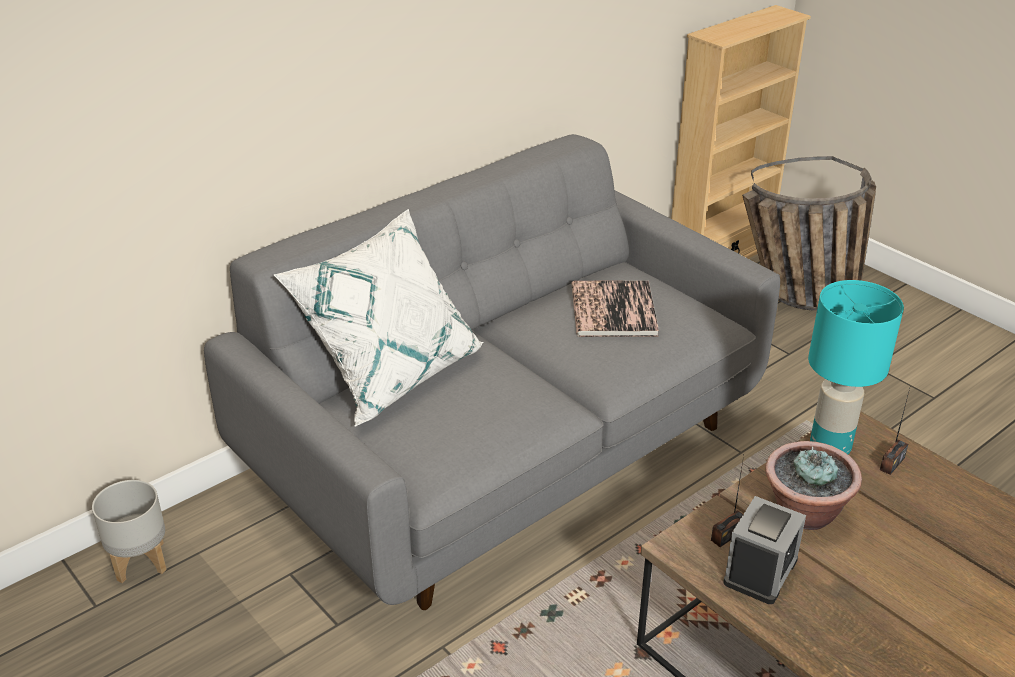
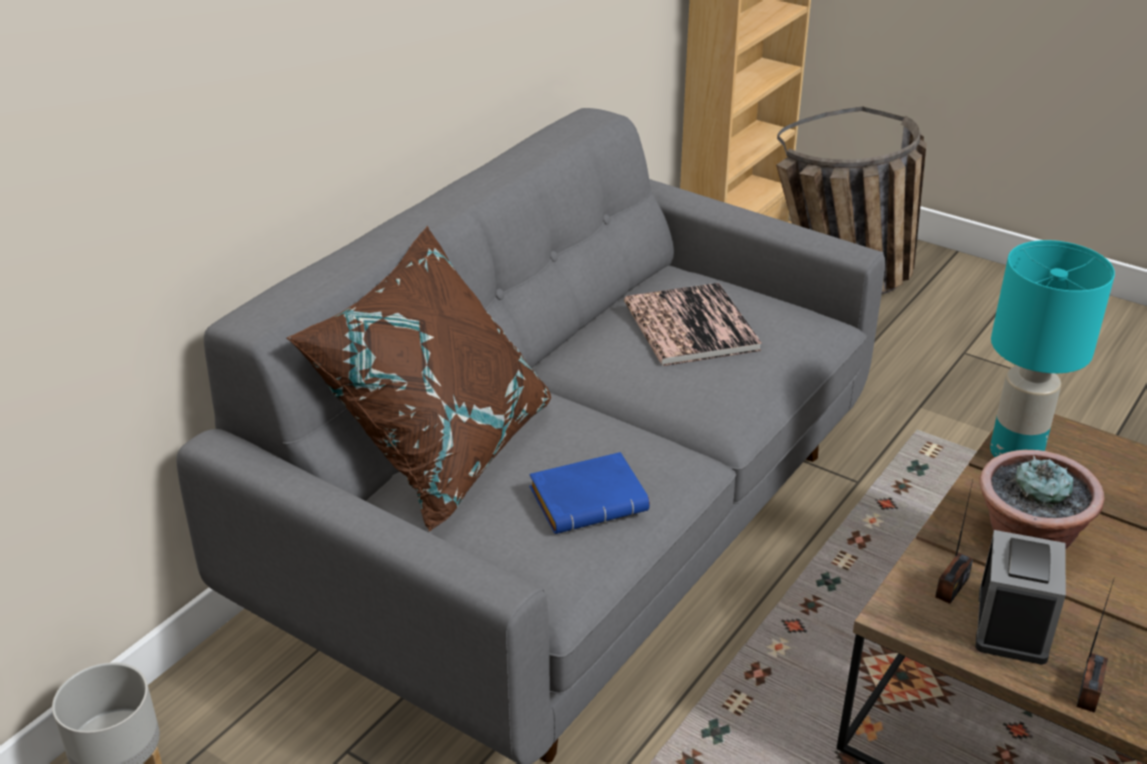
camera: 15 degrees left, 0 degrees up
white pillow [274,209,484,427] -> brown pillow [287,226,551,532]
radio [880,385,911,475] -> radio moved to [1076,577,1115,713]
none -> blue book [529,452,650,534]

